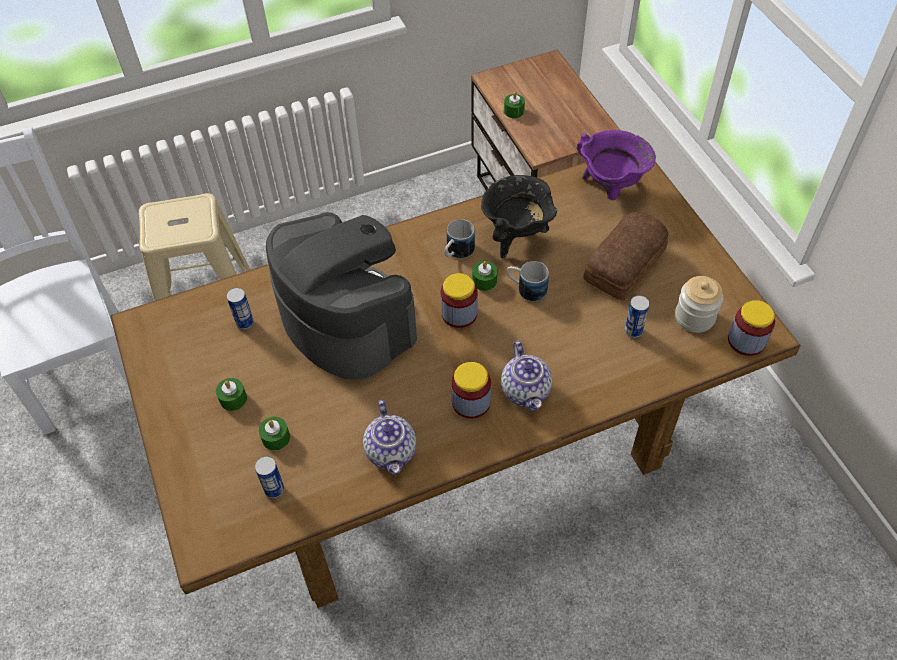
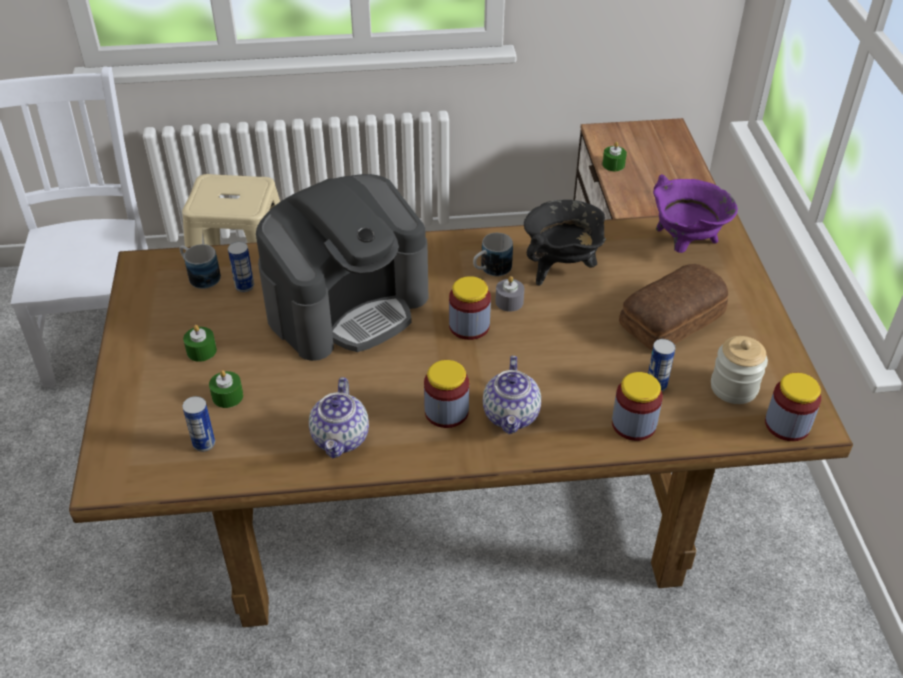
camera: 15 degrees right, 10 degrees down
coffee machine [266,212,417,379] -> coffee machine turned 75 degrees clockwise [256,174,428,361]
green candle [472,261,497,291] -> grey candle [495,276,524,312]
mug [507,261,549,302] -> mug moved to [180,244,221,289]
none -> jar [612,372,663,441]

